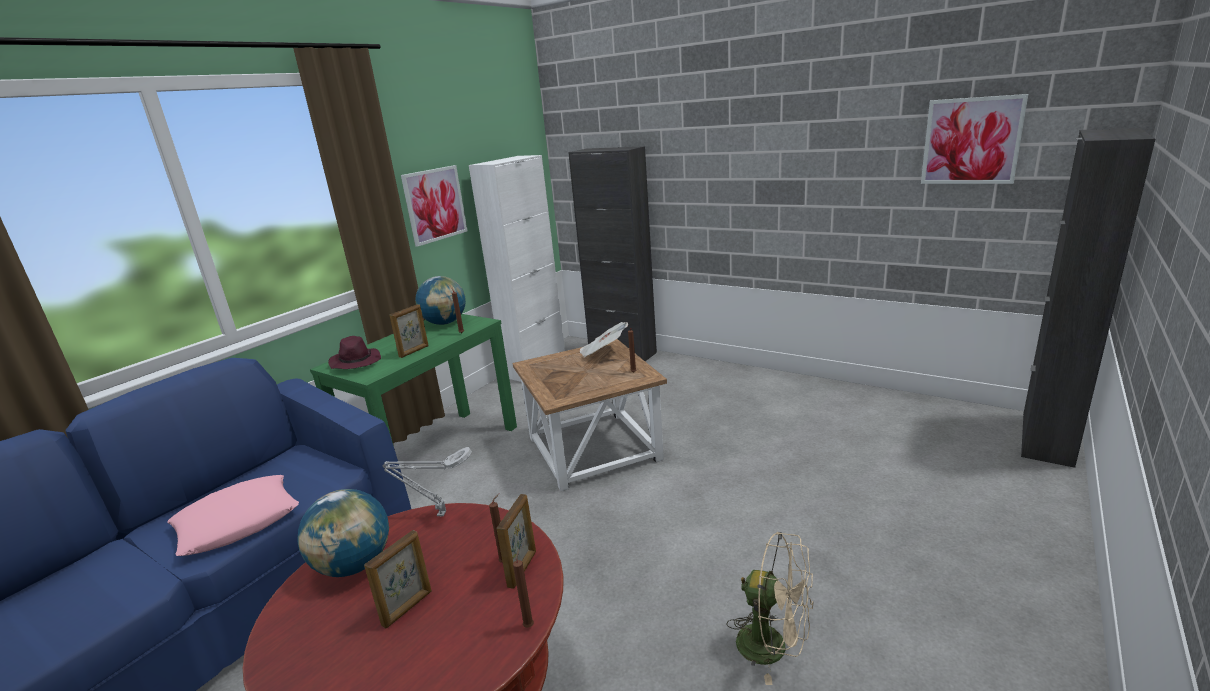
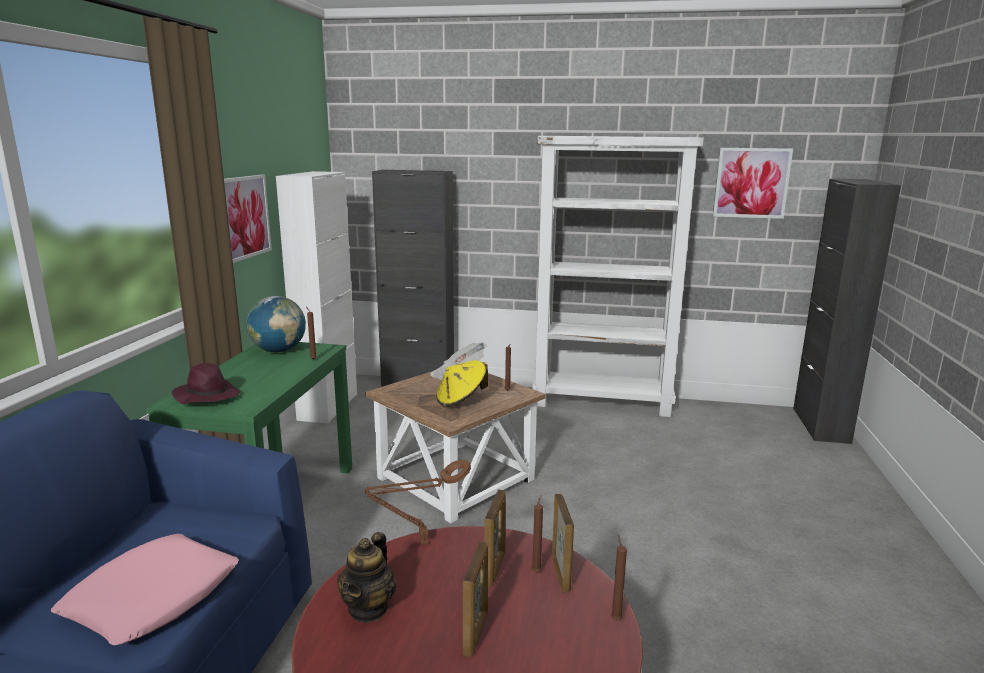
camera: 25 degrees left, 5 degrees down
globe [297,489,389,577] -> teapot [337,532,396,622]
grey table lamp [383,447,472,517] -> brown table lamp [365,459,471,545]
picture frame [390,304,429,358] -> picture frame moved to [484,490,506,587]
beige fan [726,532,813,685] -> none
none -> yellow hat [436,360,488,407]
none -> white bookcase [532,136,704,417]

